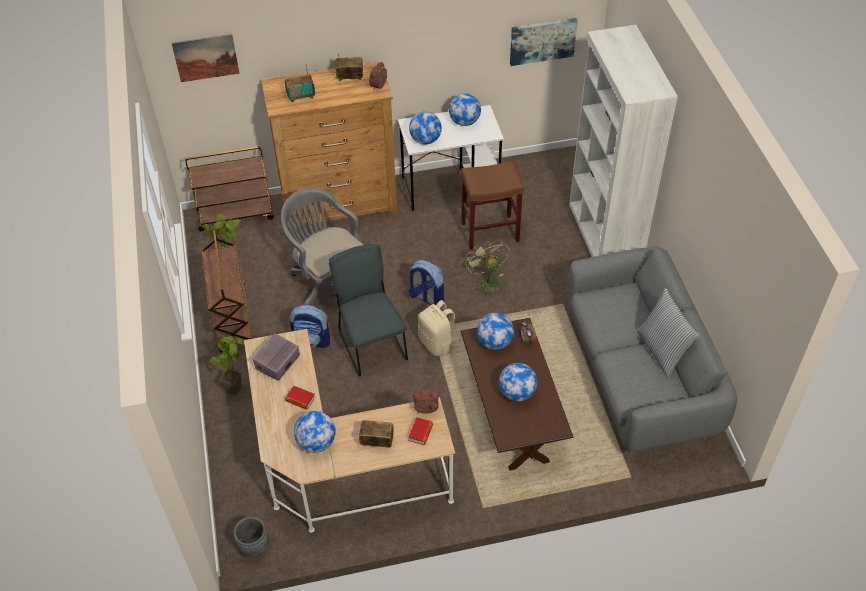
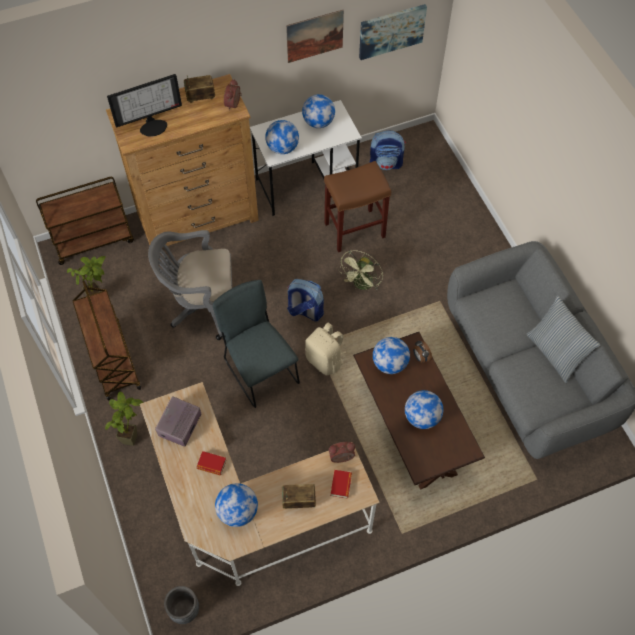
camera: 10 degrees left, 10 degrees up
picture [172,34,240,82] -> picture moved to [286,10,344,63]
grey office chair [281,188,363,305] -> grey office chair turned 45 degrees counterclockwise [148,230,232,340]
radio [285,64,315,102] -> monitor [107,74,182,136]
backpack [290,305,330,348] -> backpack moved to [370,130,406,170]
green fan [465,239,510,298] -> green fan turned 120 degrees counterclockwise [338,250,383,292]
white bookcase [569,25,678,257] -> none

